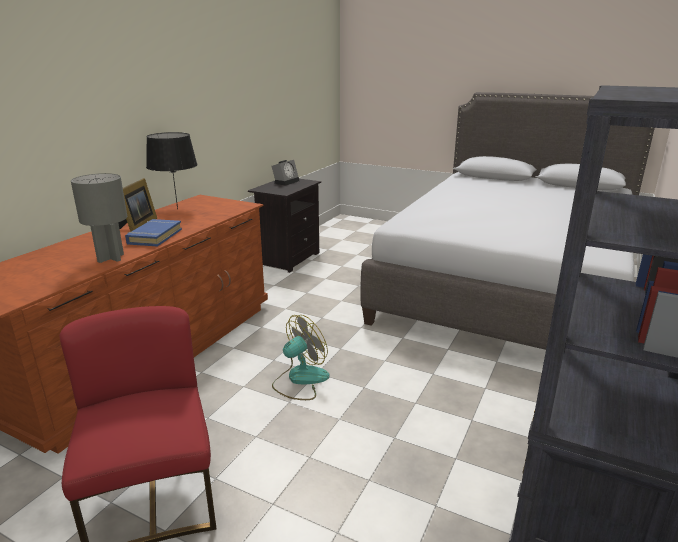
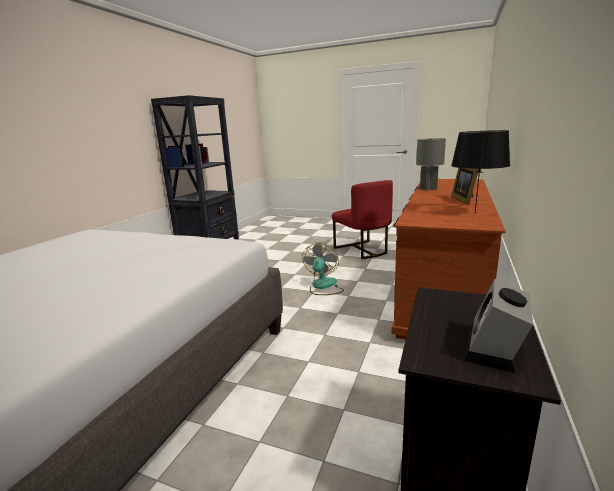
camera: 175 degrees right, 5 degrees down
blue book [125,219,182,247] -> none
fan [272,315,330,400] -> fan turned 150 degrees clockwise [302,243,344,295]

